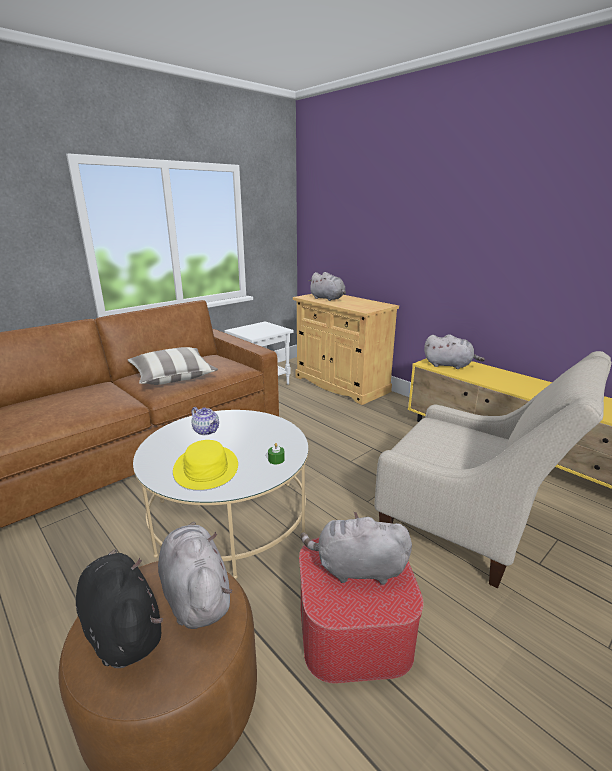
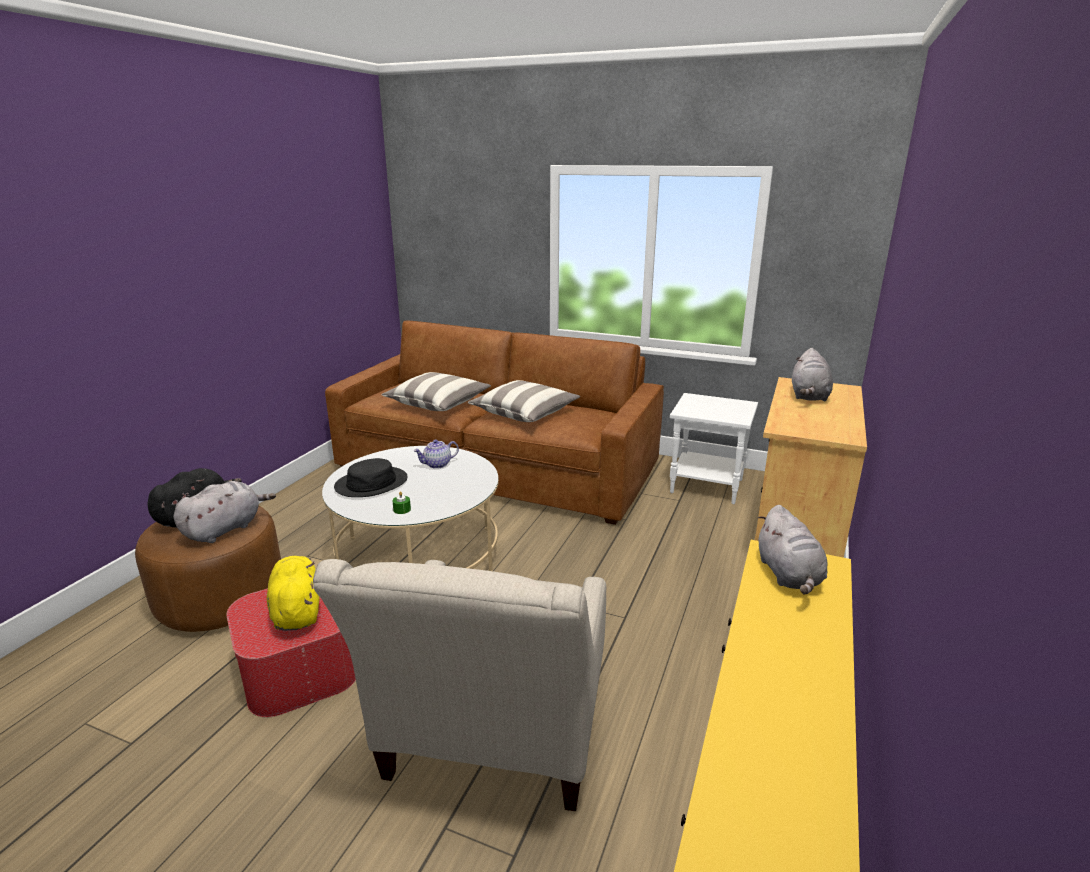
camera: 65 degrees right, 0 degrees up
yellow hat [173,440,238,490] -> black hat [334,458,408,497]
teapot [192,407,219,435] -> teapot turned 45 degrees clockwise [414,439,459,469]
grey plush toy [301,512,412,585] -> yellow plush toy [267,556,320,631]
none -> pillow [381,372,491,411]

